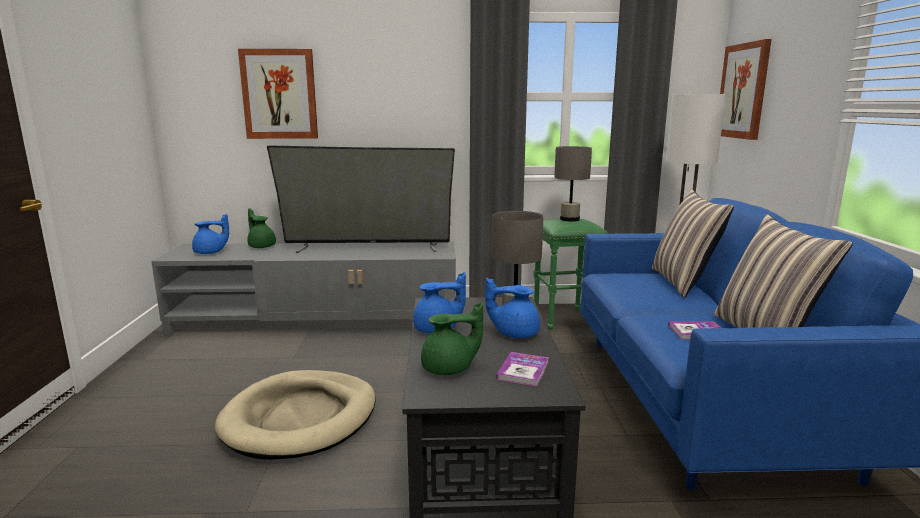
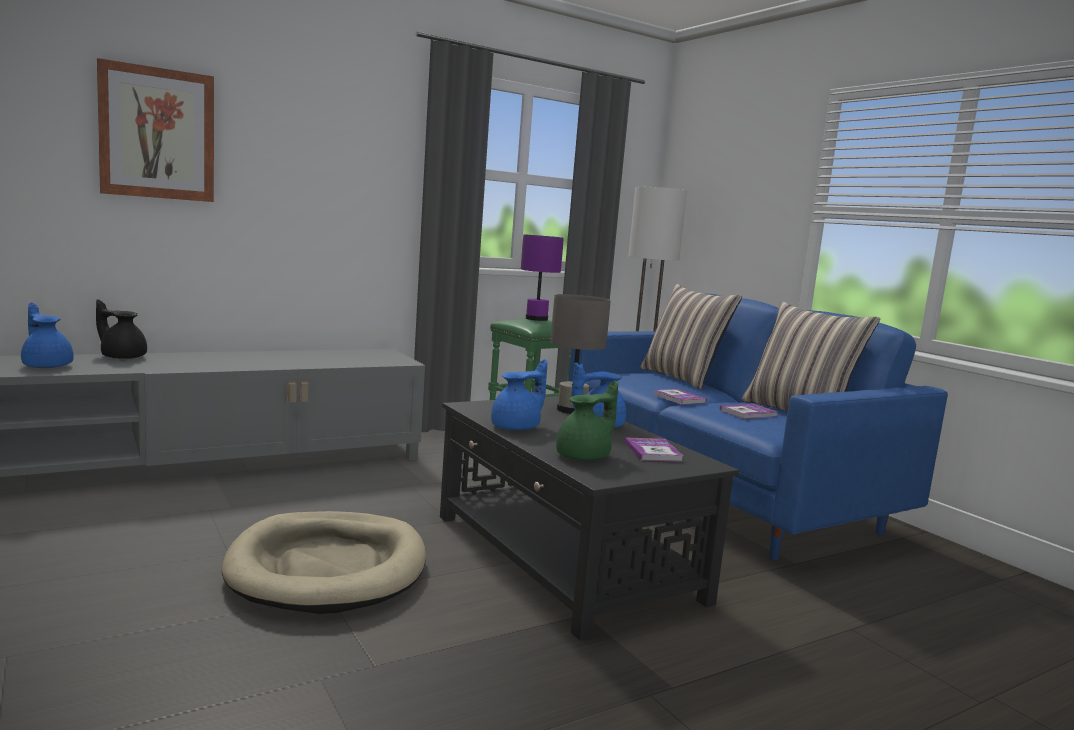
camera: 30 degrees left, 5 degrees down
blue teapot [192,214,229,254] -> blue teapot turned 90 degrees counterclockwise [21,302,74,368]
green teapot [247,208,276,248] -> black teapot [96,299,147,359]
television [267,145,455,253] -> none
grey table lamp [555,146,592,221] -> purple table lamp [521,234,564,321]
picture [720,39,772,140] -> none
none -> book [653,389,707,405]

